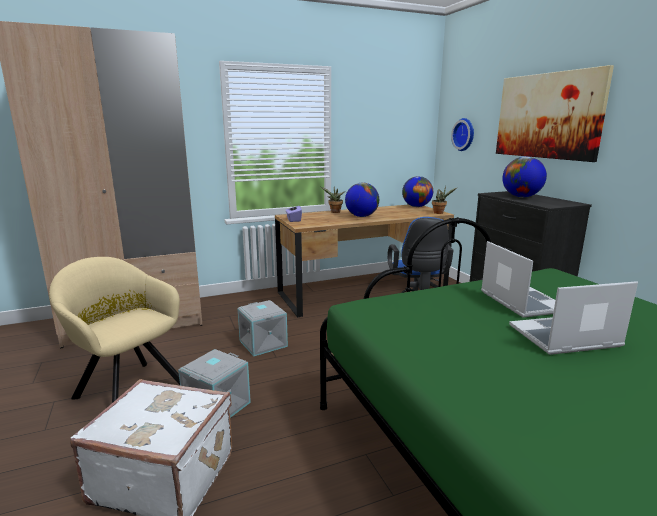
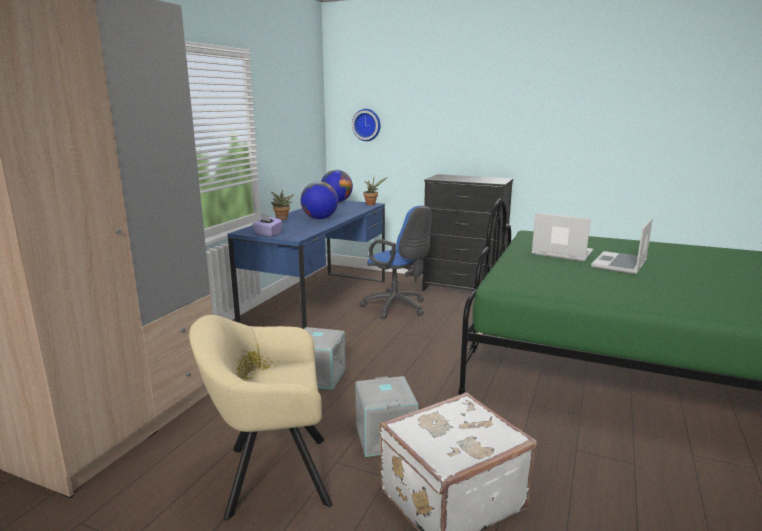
camera: 45 degrees left, 0 degrees up
brown desk [275,205,454,318] -> blue desk [228,200,385,329]
picture [496,65,614,162] -> none
globe [502,156,547,197] -> none

